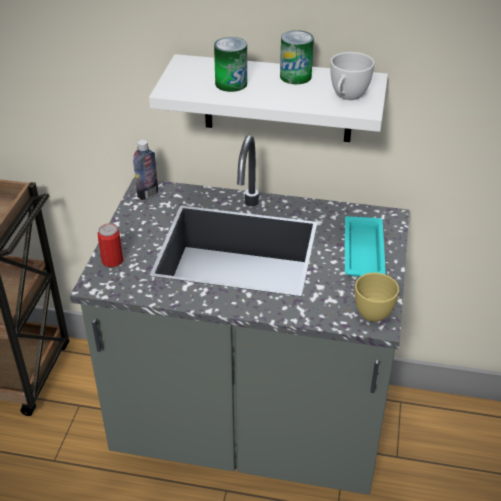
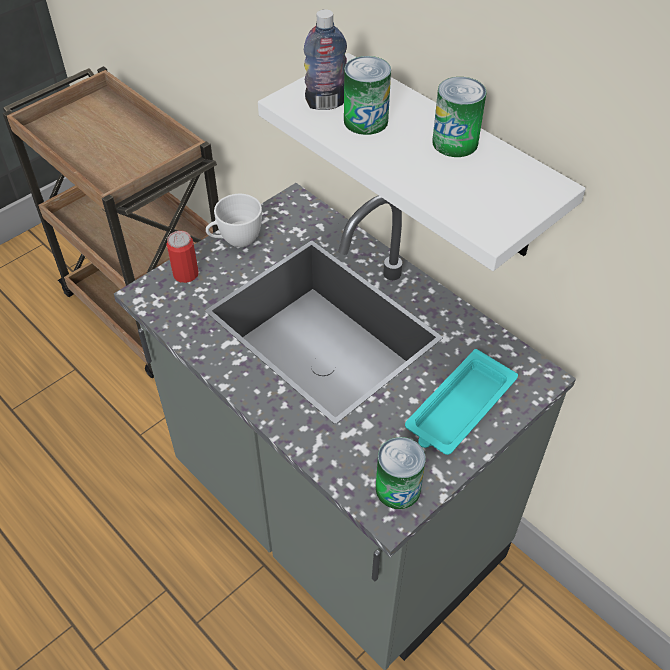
camera: 35 degrees right, 10 degrees up
bottle [133,140,158,200] -> bottle moved to [304,9,347,110]
white cup [330,52,374,100] -> white cup moved to [206,194,262,247]
yellow cup [355,273,399,322] -> can [376,437,426,509]

